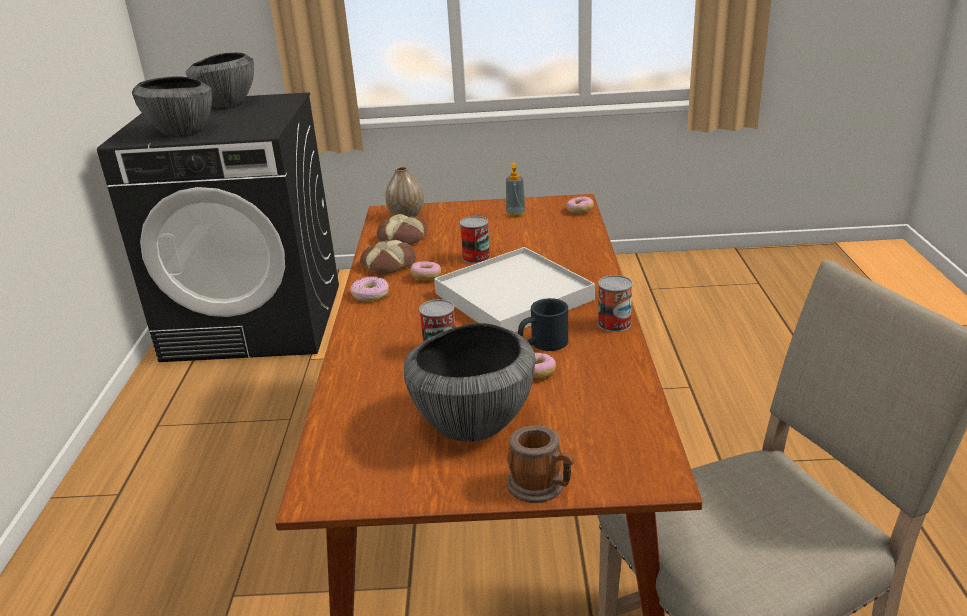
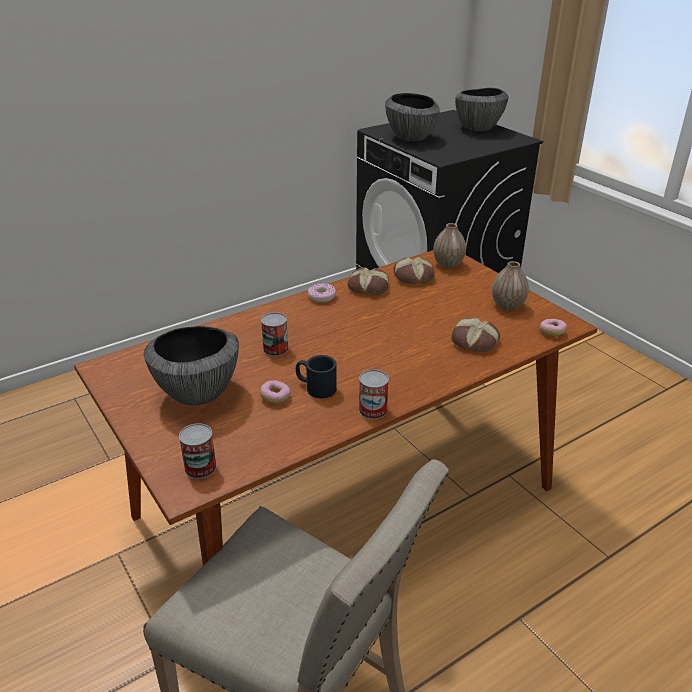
camera: 55 degrees right, 5 degrees up
donut [410,261,441,280] -> none
white tray [434,247,595,332] -> none
can [460,216,490,264] -> can moved to [179,423,217,479]
soap dispenser [506,163,526,217] -> vase [492,261,529,310]
mug [507,425,574,503] -> none
none -> bread [452,317,500,352]

